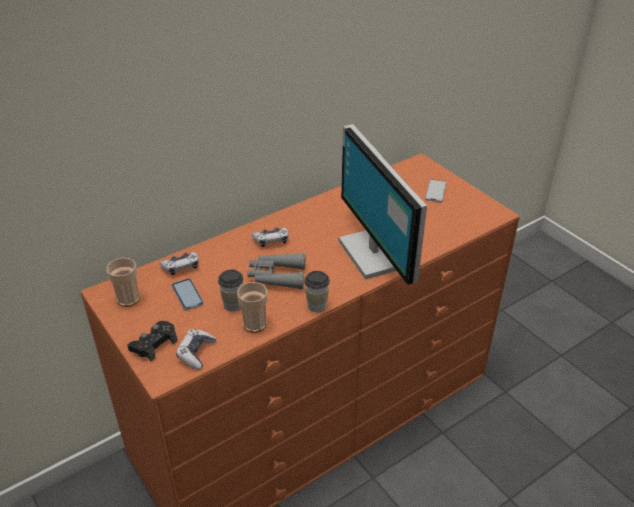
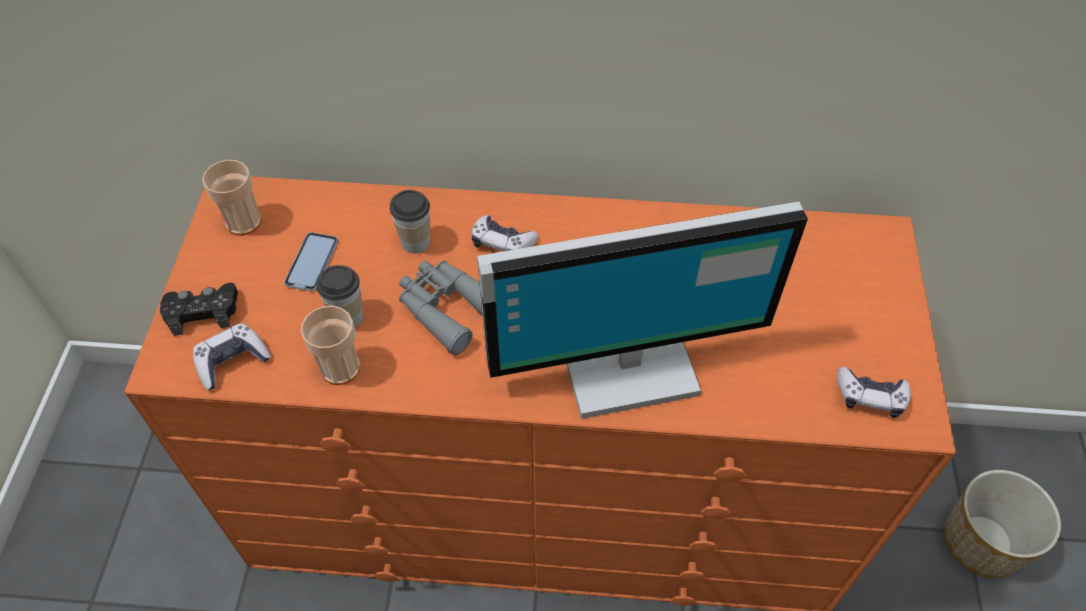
camera: 40 degrees right, 15 degrees up
game controller [160,252,199,275] -> game controller moved to [837,367,911,418]
cup [305,271,330,313] -> cup moved to [390,190,430,253]
monitor [339,124,427,285] -> monitor turned 120 degrees counterclockwise [477,202,808,419]
phone [425,179,447,202] -> none
none -> planter [944,470,1061,578]

